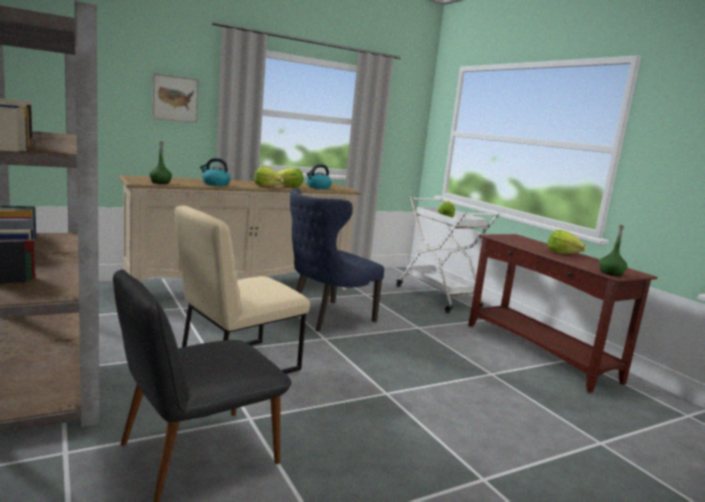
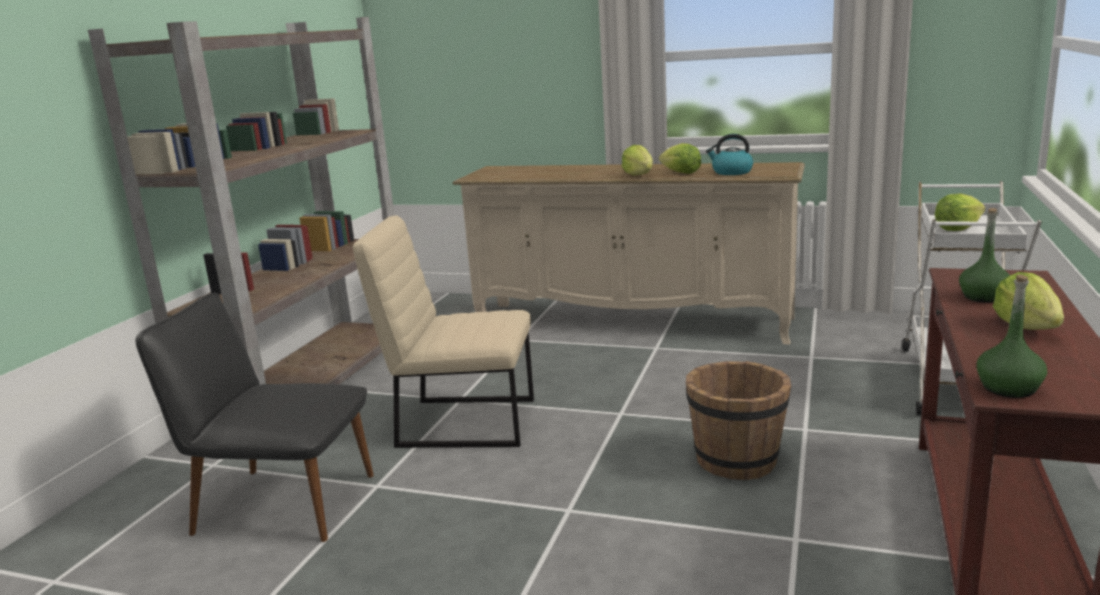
camera: 50 degrees right, 5 degrees up
green bottle [149,141,172,184] -> green bottle moved to [959,208,1010,303]
picture [152,73,199,123] -> none
kettle [200,158,230,186] -> none
blue chair [290,188,384,332] -> none
none -> brown bucket [686,361,791,480]

